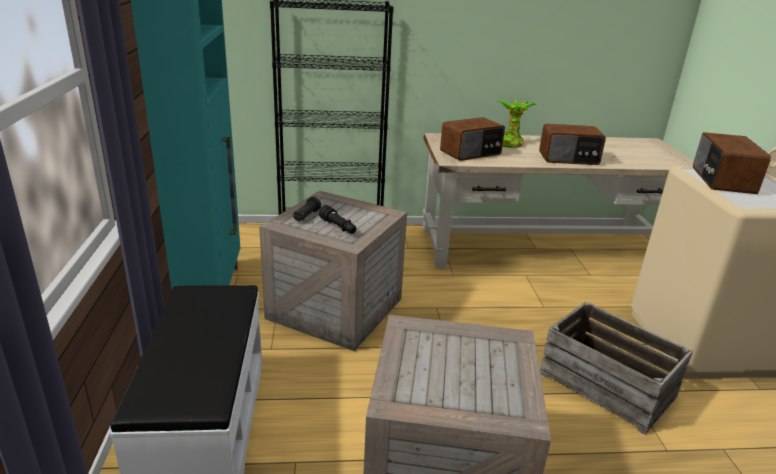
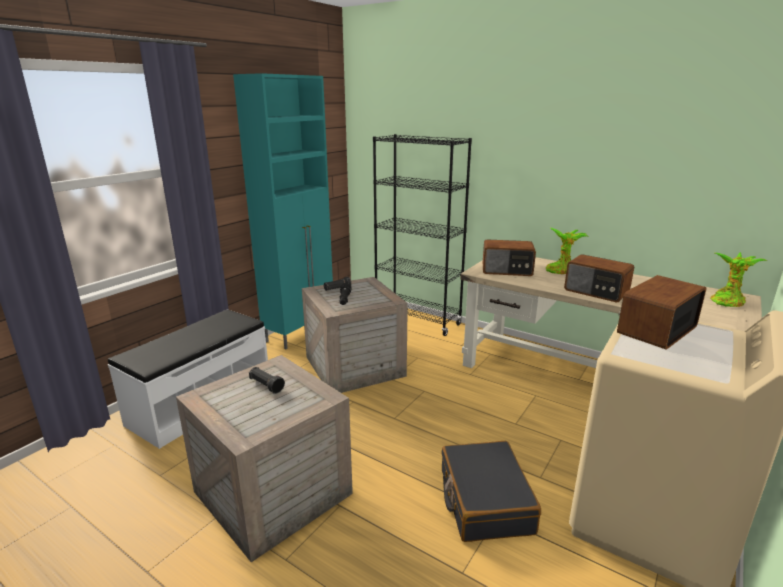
camera: 40 degrees right, 5 degrees down
crate [540,301,693,435] -> black suitcase [441,441,541,542]
none -> black flashlight [249,367,285,394]
none -> potted plant [710,252,767,307]

